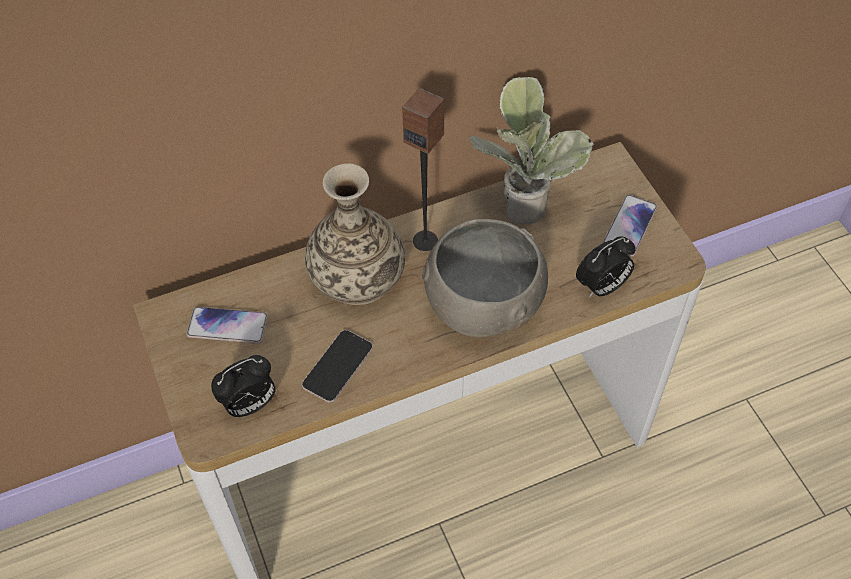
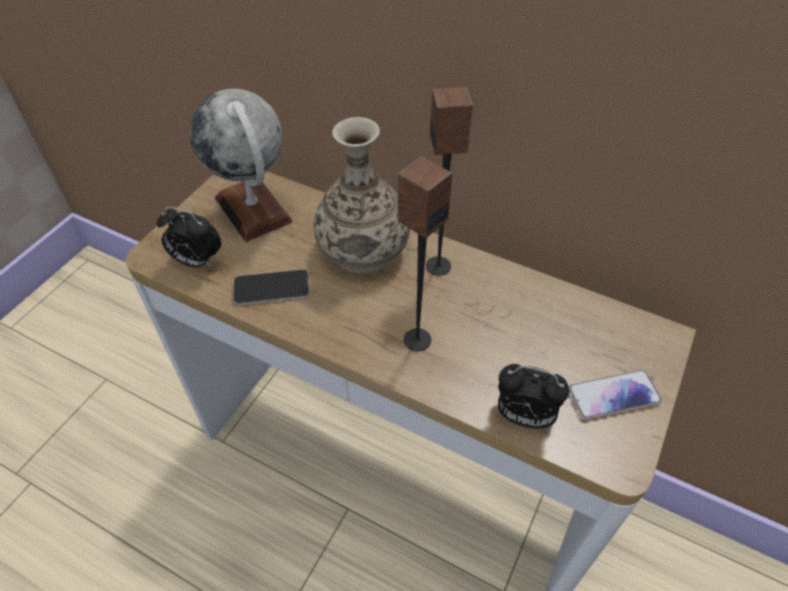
camera: 50 degrees right, 5 degrees down
phone [186,307,268,344] -> globe [190,89,293,242]
grey bowl [422,219,548,337] -> speaker [397,156,452,351]
potted plant [469,77,594,225] -> none

